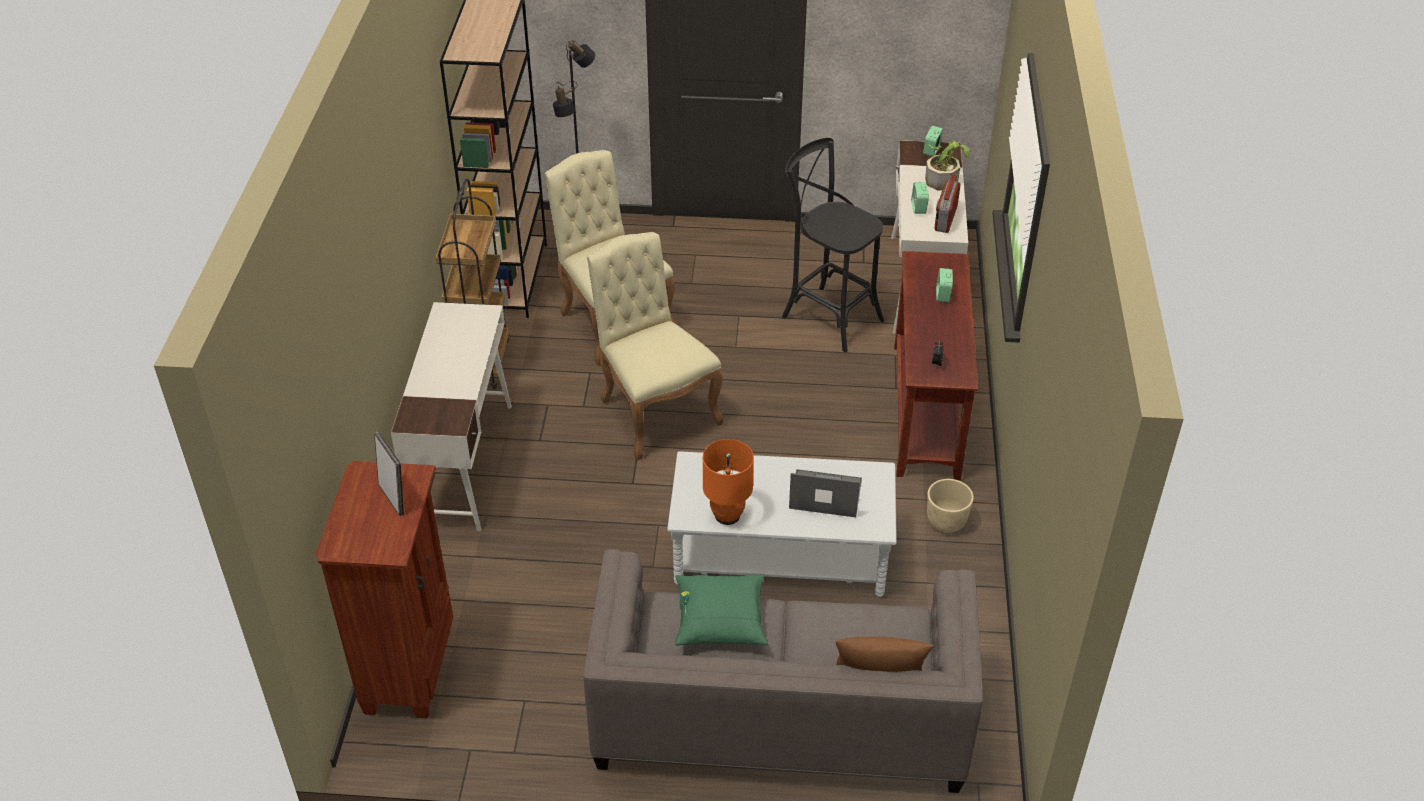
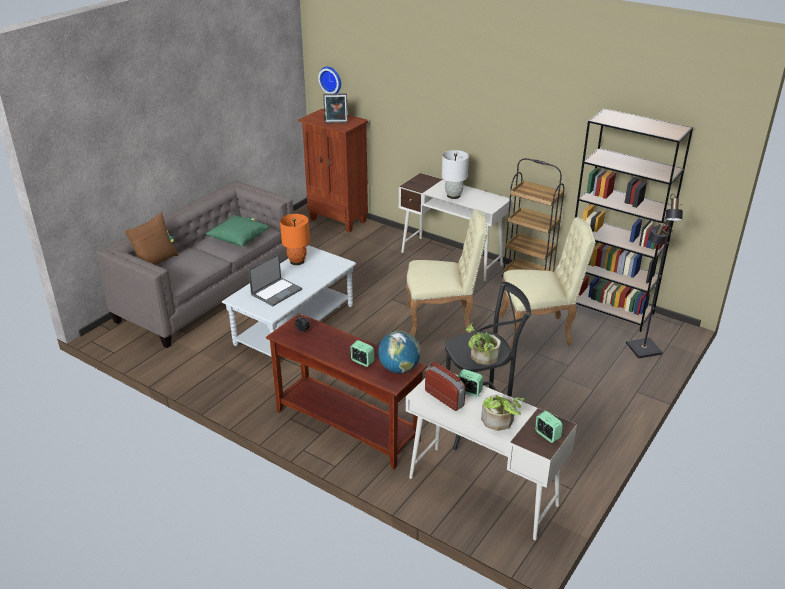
camera: 120 degrees right, 10 degrees down
beige planter [927,479,974,533] -> none
none -> wall clock [318,67,341,94]
none -> globe [378,331,421,373]
none -> white table lamp [442,150,469,199]
none -> potted plant [466,323,501,365]

